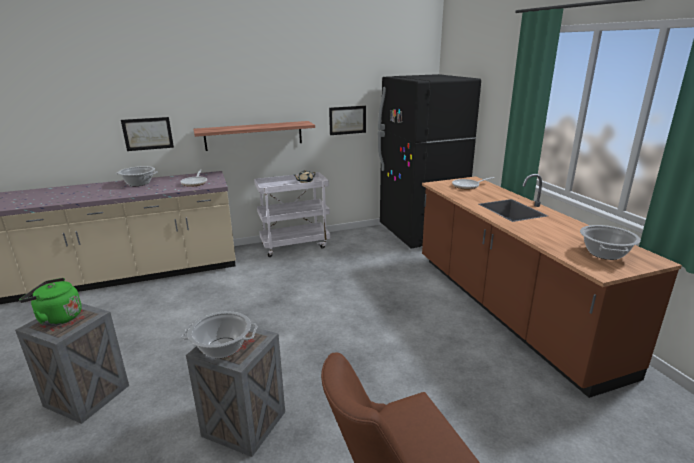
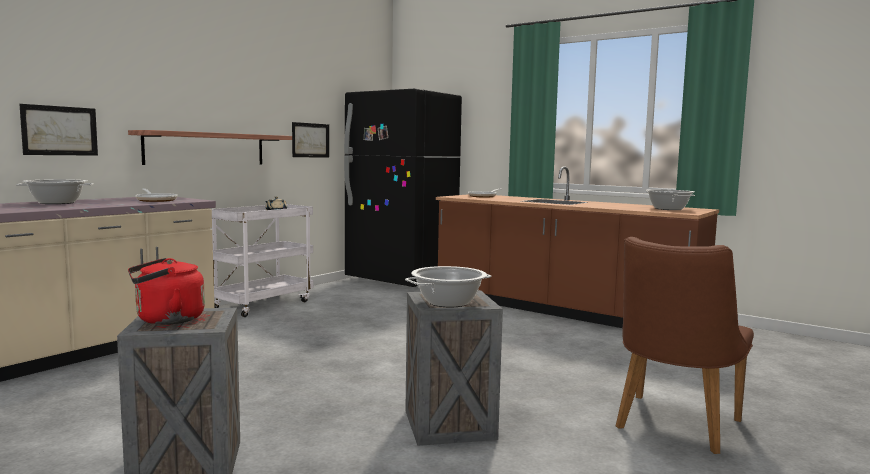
camera: 35 degrees left, 15 degrees down
green kettle [19,278,82,326] -> red kettle [128,258,205,325]

